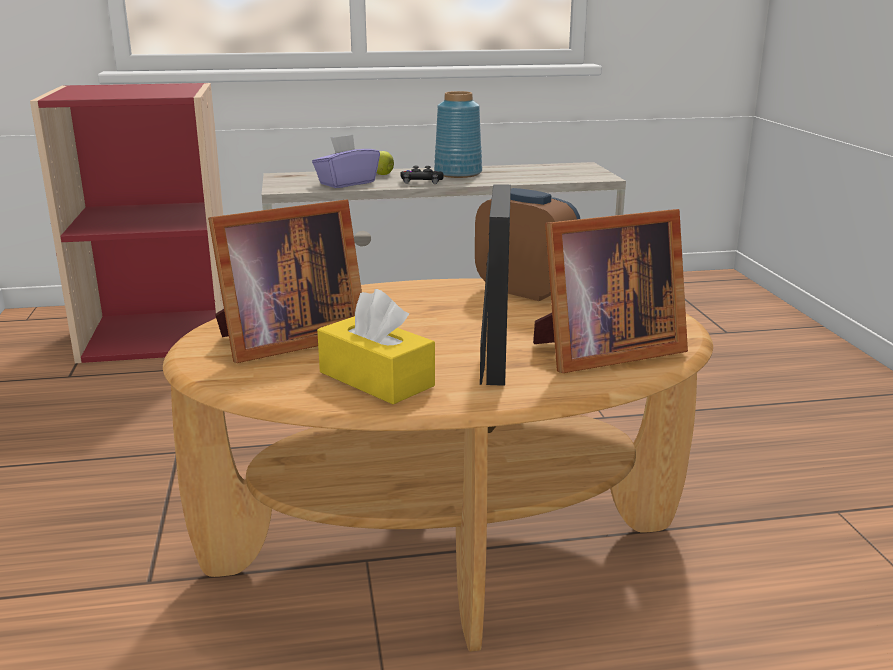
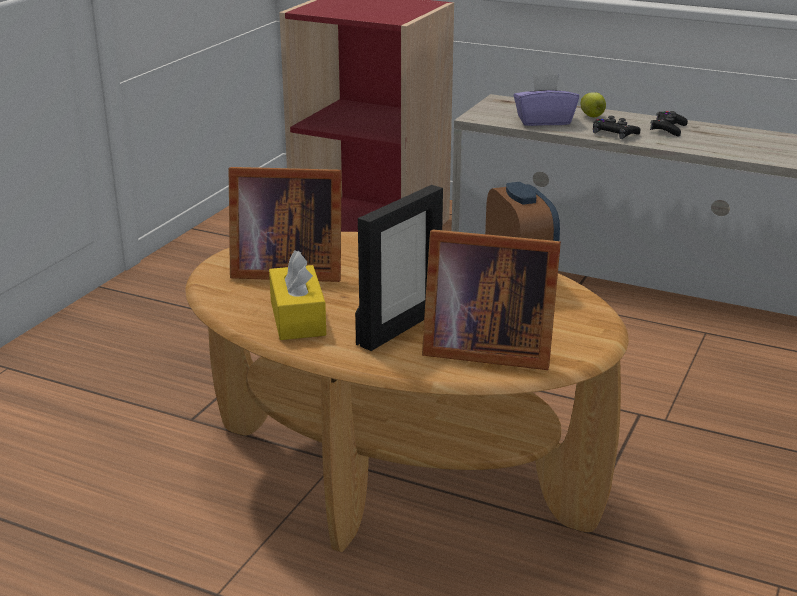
camera: 35 degrees right, 5 degrees up
blue vase [434,91,482,178] -> black game controller [650,111,688,136]

